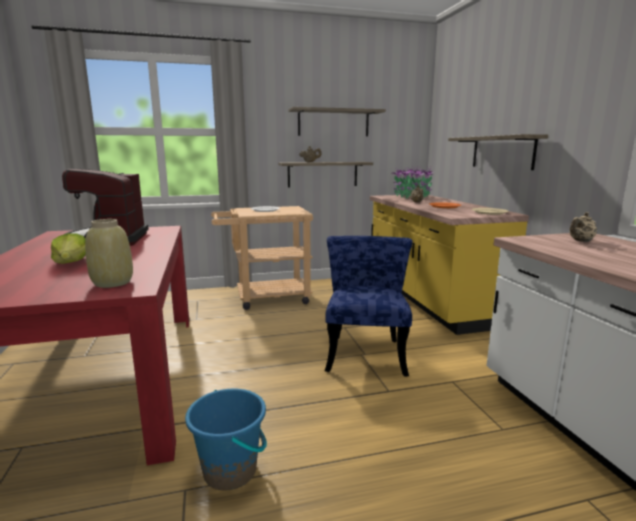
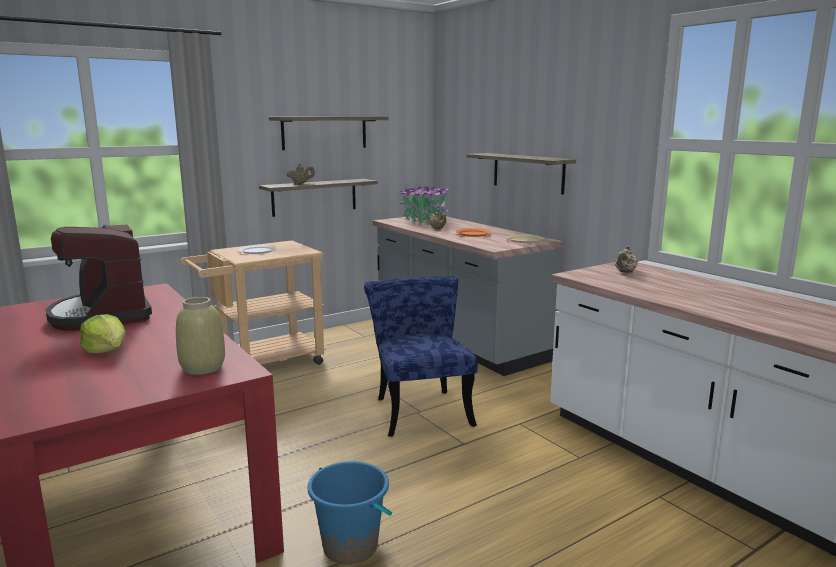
camera: 20 degrees left, 0 degrees up
yellow counter [370,195,529,335] -> grey counter [373,217,563,376]

